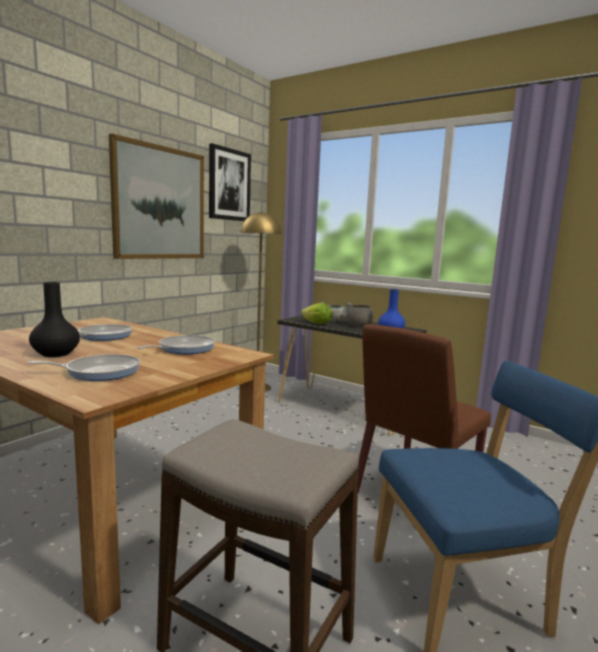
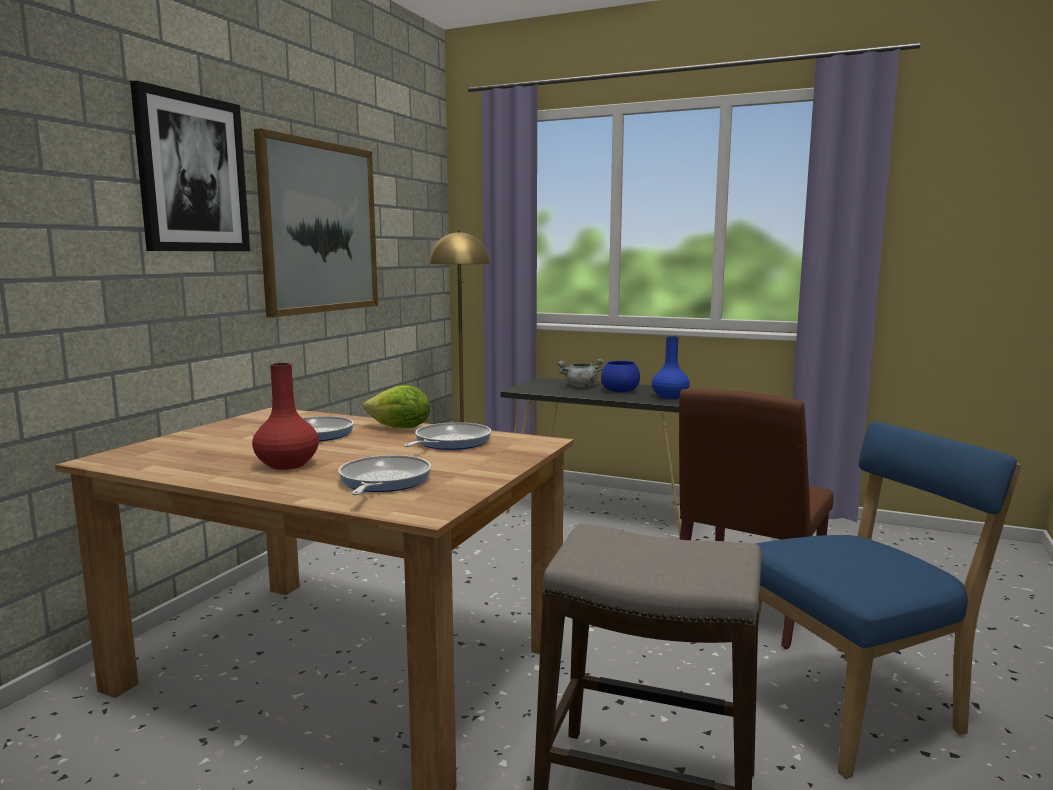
camera: 10 degrees left, 0 degrees up
frying pan [27,354,140,381] -> frying pan turned 60 degrees counterclockwise [338,455,431,495]
black vase [29,282,80,357] -> red vase [252,363,319,470]
picture [209,143,251,221] -> picture moved to [130,81,250,251]
lettuce [301,303,332,324] -> lettuce moved to [364,385,430,428]
grey bowl [346,305,373,327] -> blue bowl [601,361,640,393]

